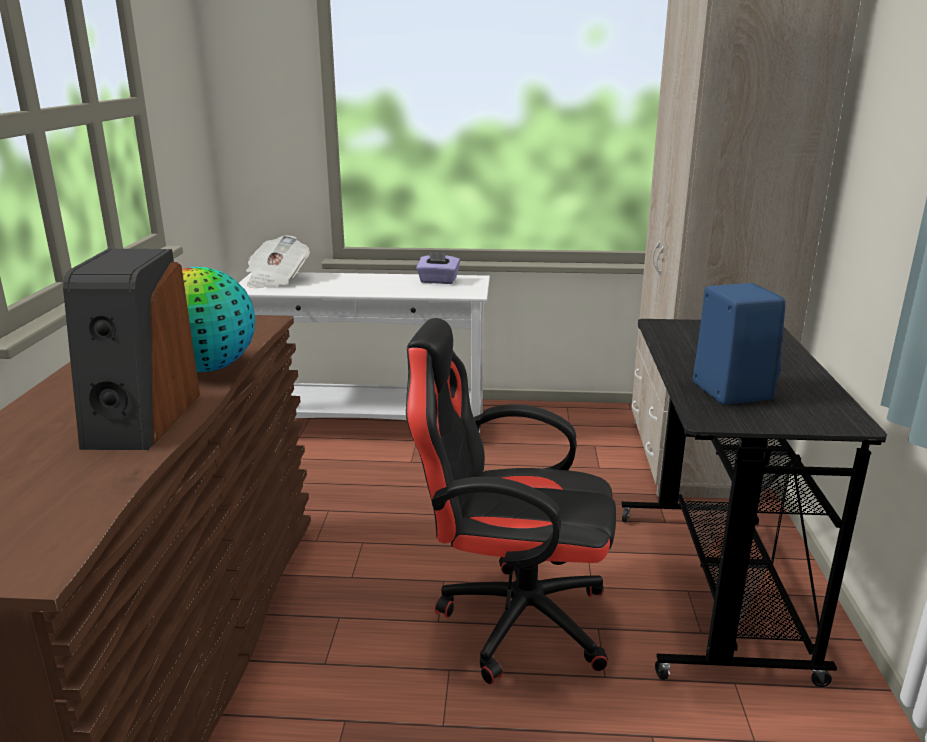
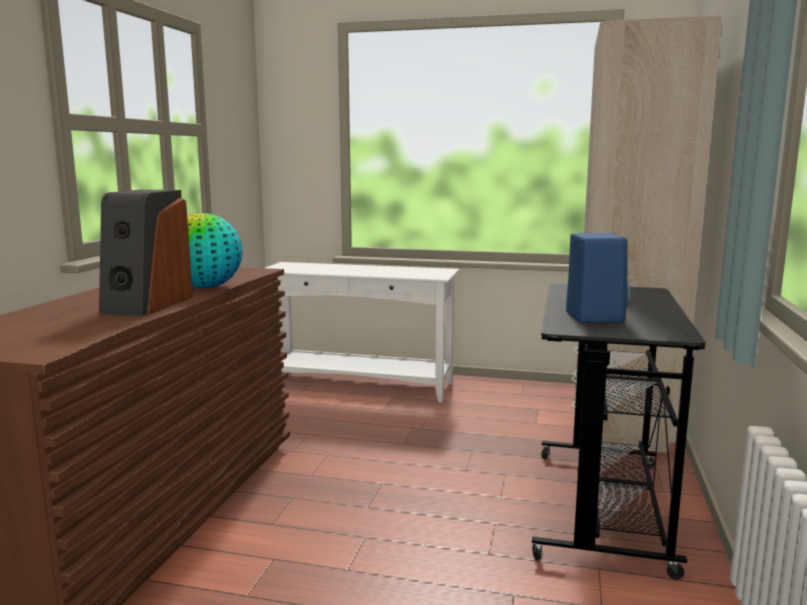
camera: 10 degrees right, 10 degrees down
newspaper [246,235,310,288] -> none
black office chair [406,318,616,684] -> none
purple tissue box [416,251,460,284] -> none

